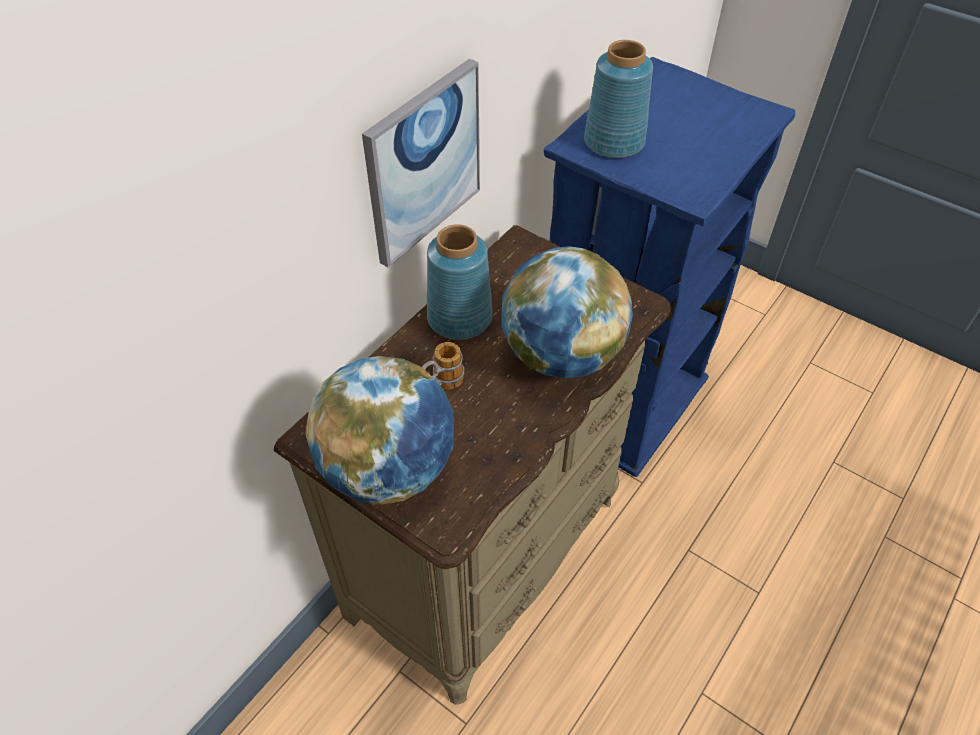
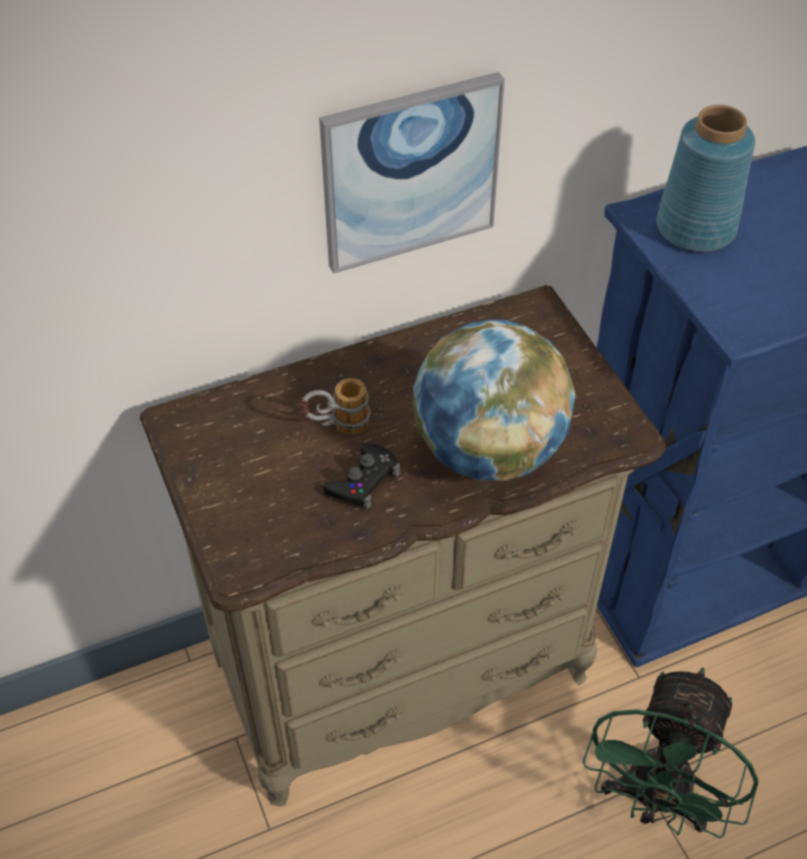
camera: 30 degrees right, 0 degrees up
globe [305,356,454,505] -> none
blue vase [427,224,493,340] -> none
none -> black game controller [323,443,400,509]
none -> green fan [583,667,759,838]

